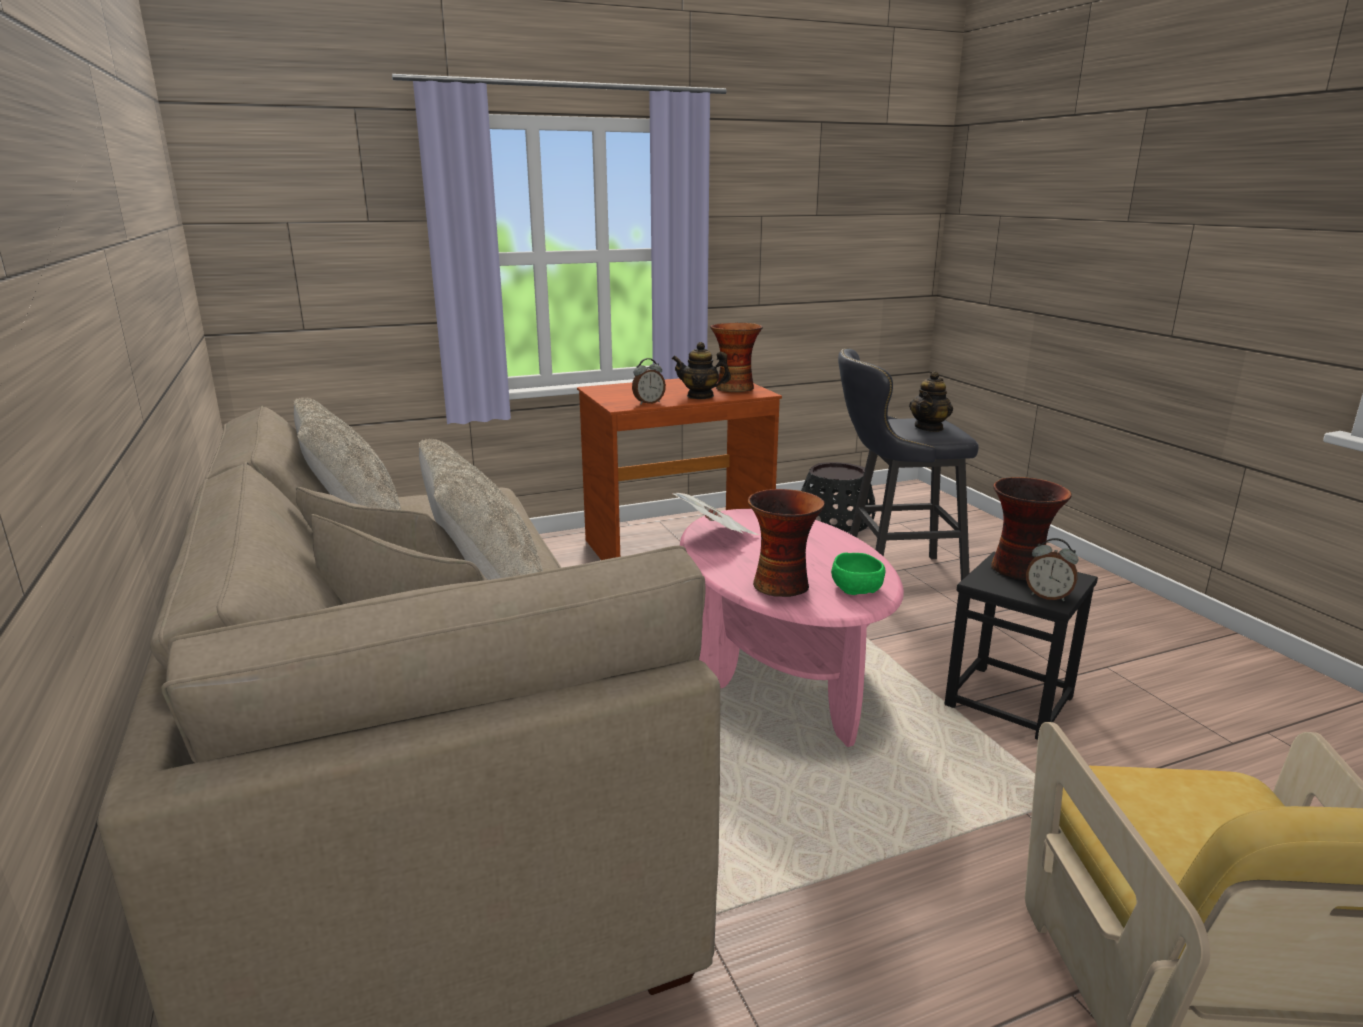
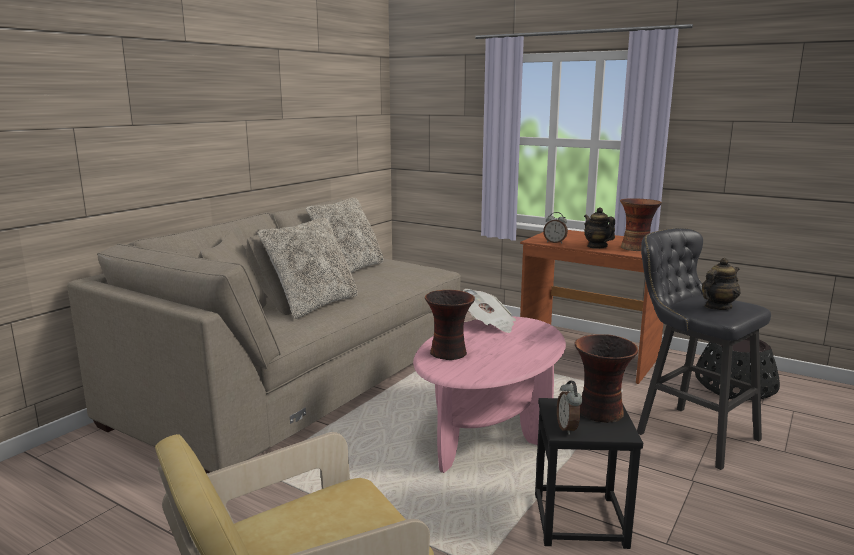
camera: 55 degrees right, 5 degrees down
green bowl [831,553,885,595] -> none
teapot [909,371,953,432] -> teapot turned 150 degrees clockwise [702,258,741,310]

